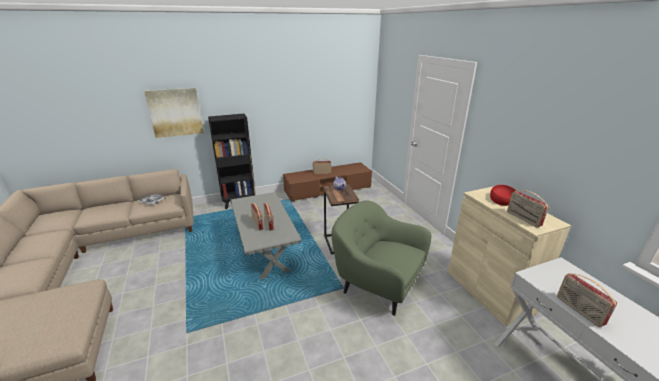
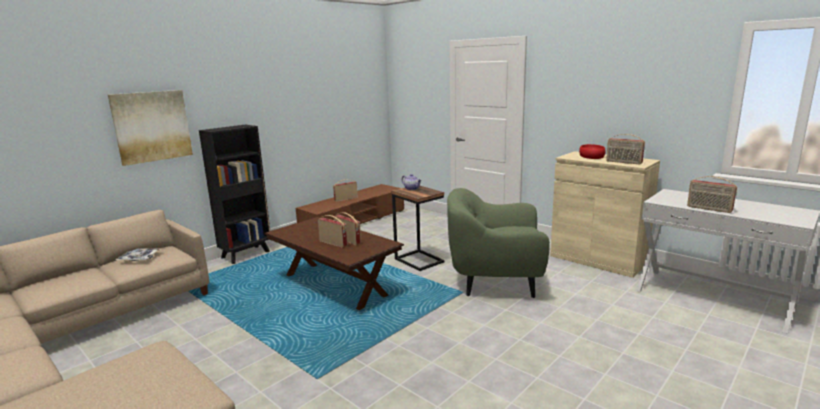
camera: 25 degrees left, 10 degrees down
grey coffee table [230,192,302,279] -> brown coffee table [264,217,404,310]

